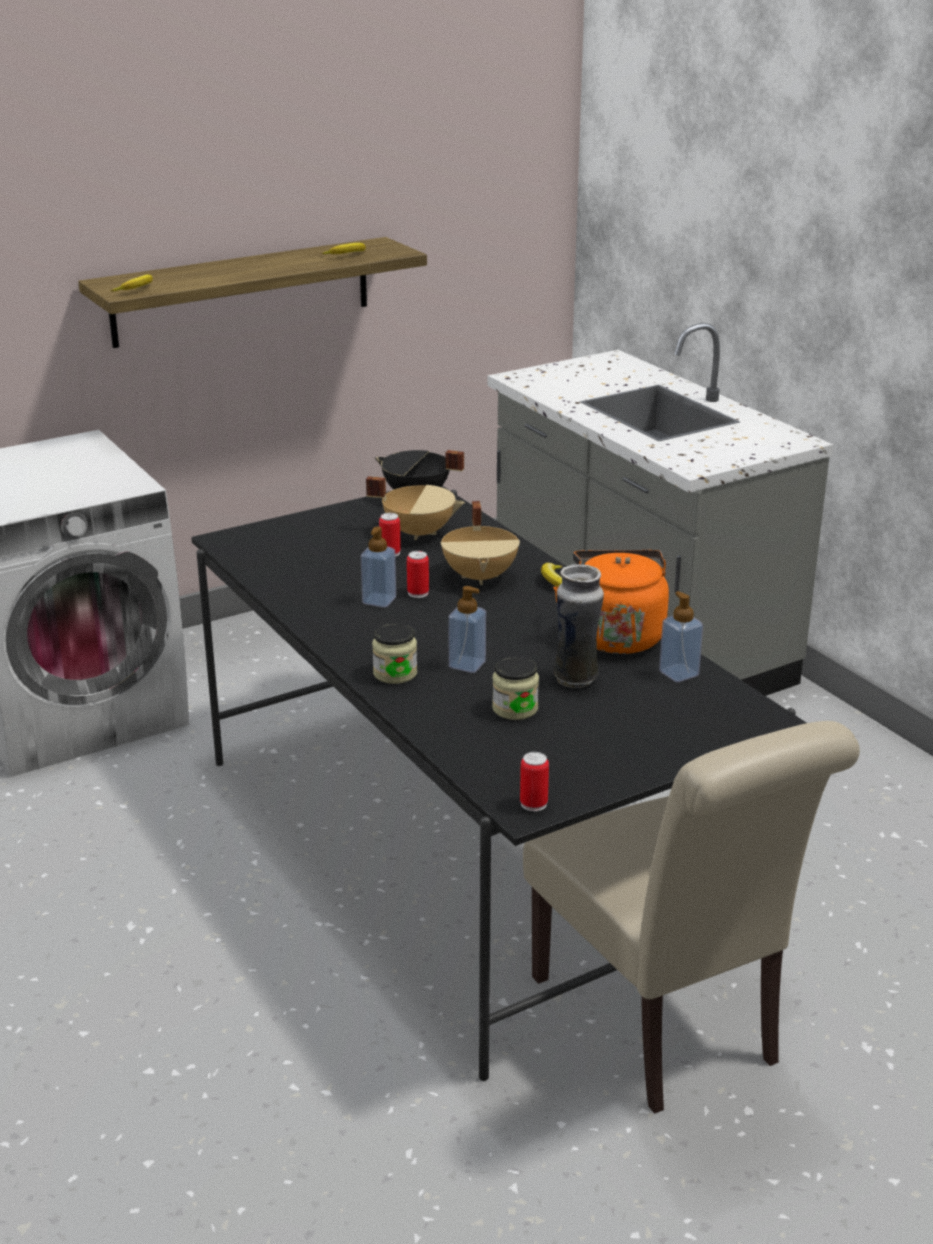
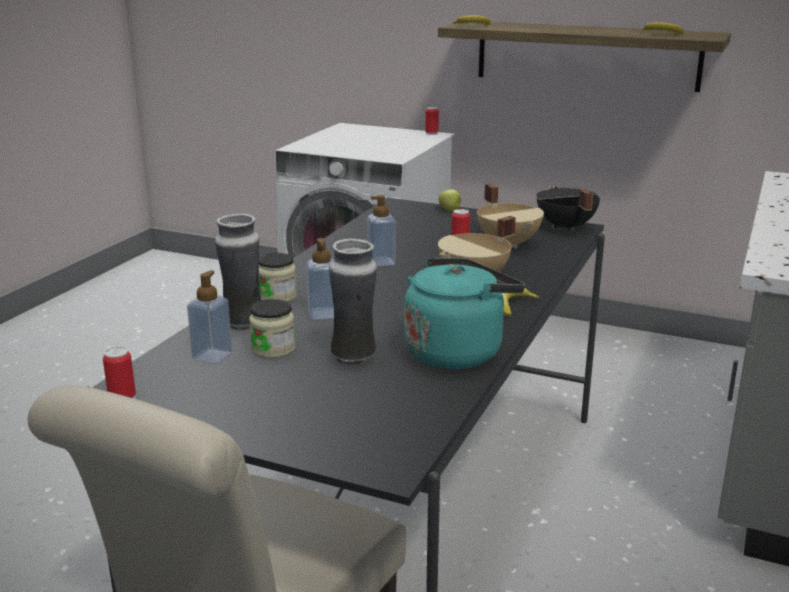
camera: 55 degrees right, 5 degrees down
can [407,551,429,598] -> can moved to [425,107,439,135]
orange kettle [553,550,669,654] -> turquoise kettle [404,258,525,369]
soap dispenser [659,591,703,682] -> soap dispenser moved to [187,270,232,364]
none -> vase [215,213,261,330]
none -> apple [438,189,462,211]

